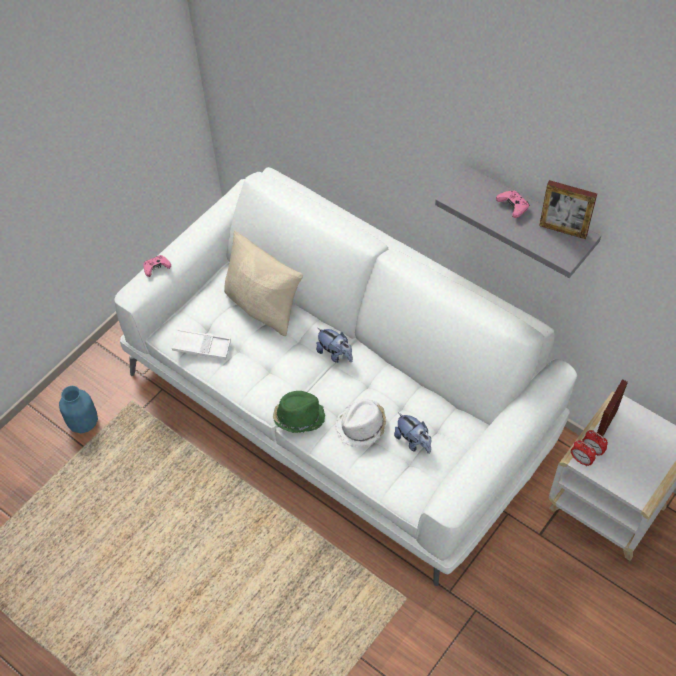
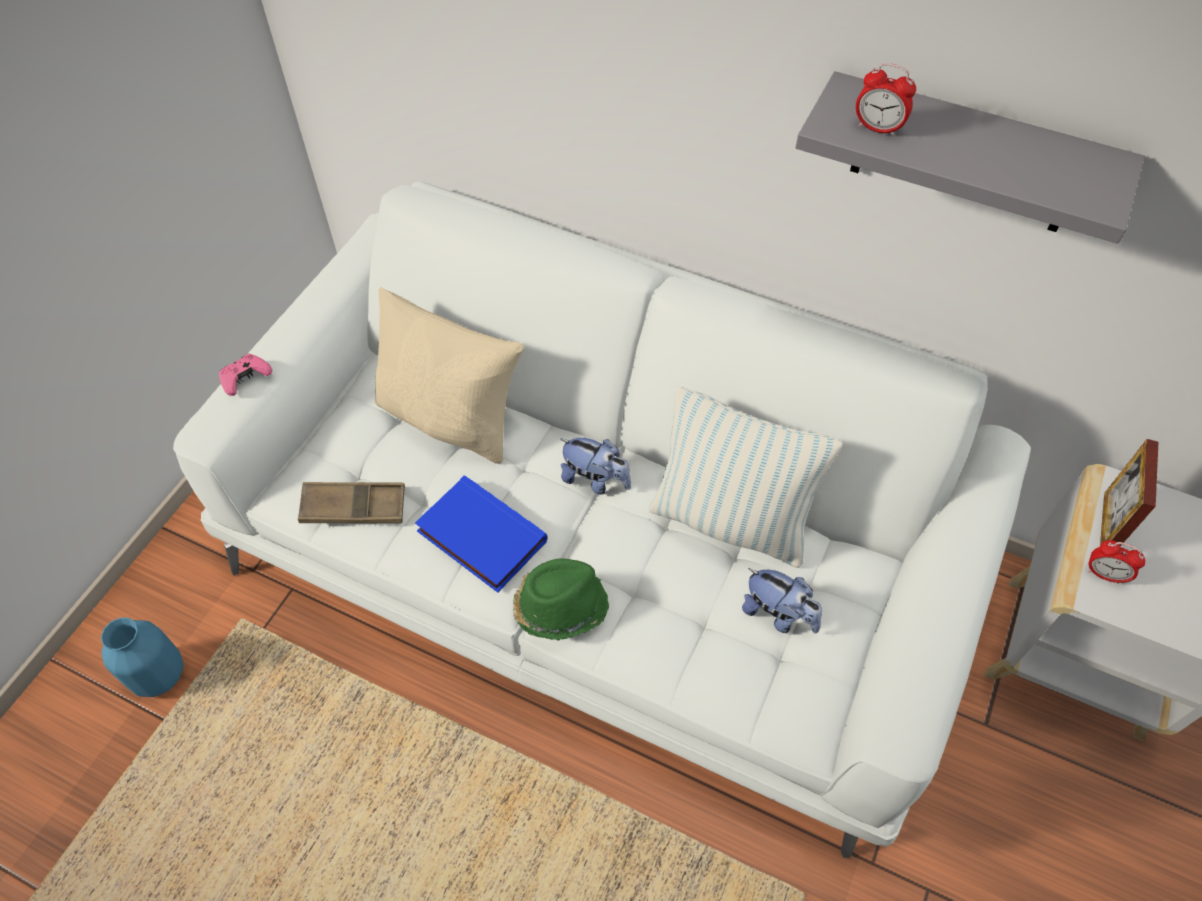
camera: 15 degrees left, 0 degrees up
white tray [172,329,231,360] -> brown tray [298,482,405,524]
white hat [335,399,386,447] -> none
pink game controller [496,191,529,218] -> none
picture frame [539,180,597,239] -> none
alarm clock [571,440,596,466] -> alarm clock moved to [856,63,916,136]
none -> blue book [415,475,547,593]
none -> pillow [649,386,843,568]

